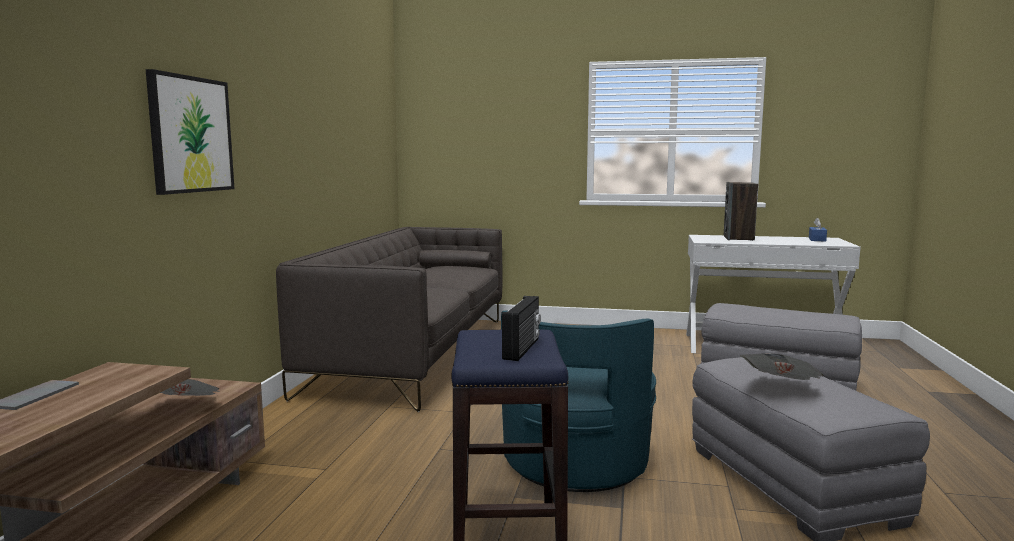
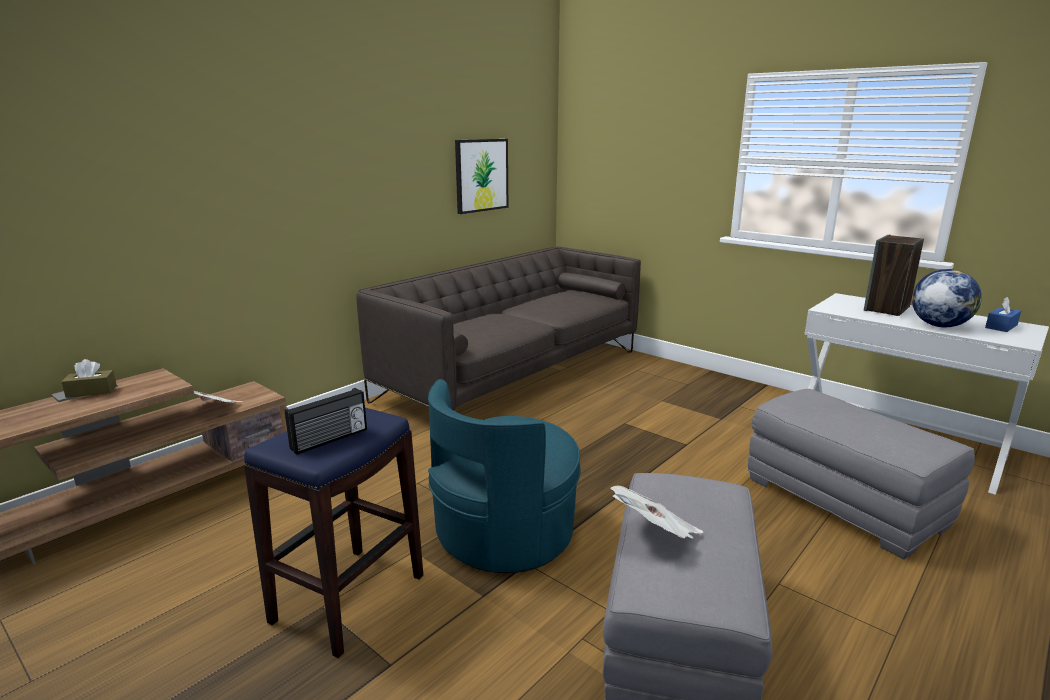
camera: 30 degrees right, 10 degrees up
picture [146,69,234,195] -> picture moved to [455,139,508,214]
none -> brown tissue box [62,359,116,398]
none -> globe [912,269,982,327]

